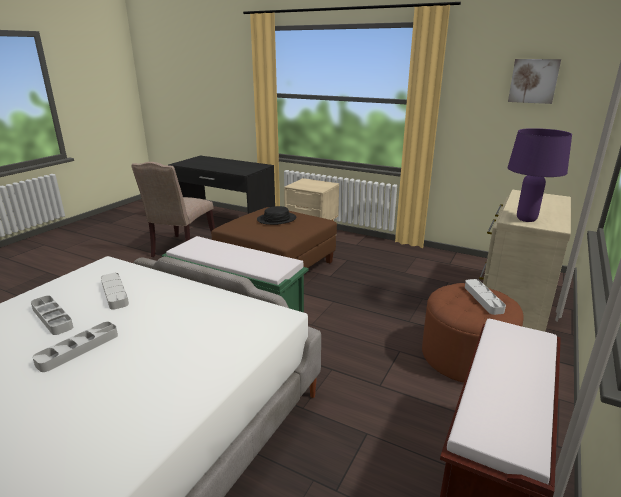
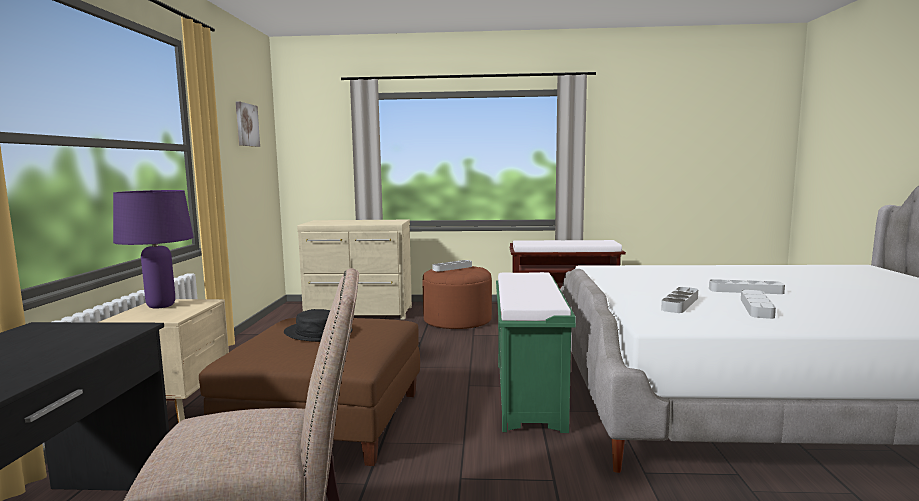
camera: 115 degrees left, 15 degrees down
purple table lamp [508,128,572,222] -> purple table lamp moved to [113,190,194,308]

